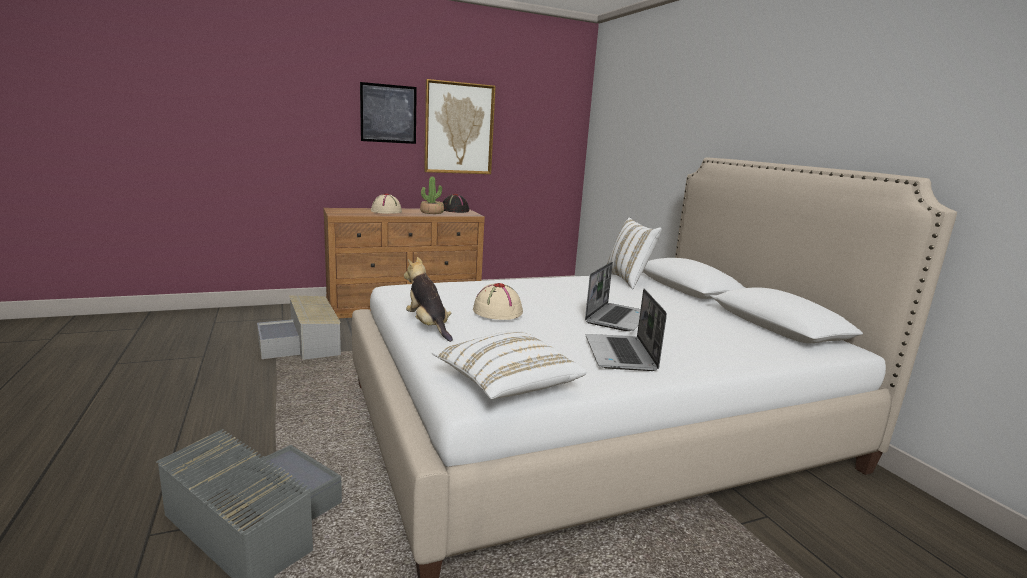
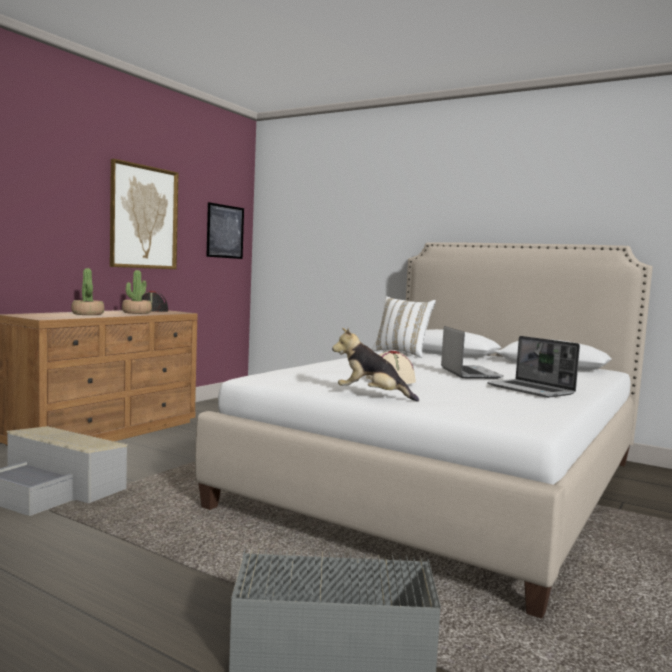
camera: 35 degrees left, 10 degrees down
picture [360,82,417,144] -> picture moved to [206,202,244,259]
beige hat [371,194,402,214] -> potted plant [71,268,104,315]
white pillow [432,331,587,399] -> none

